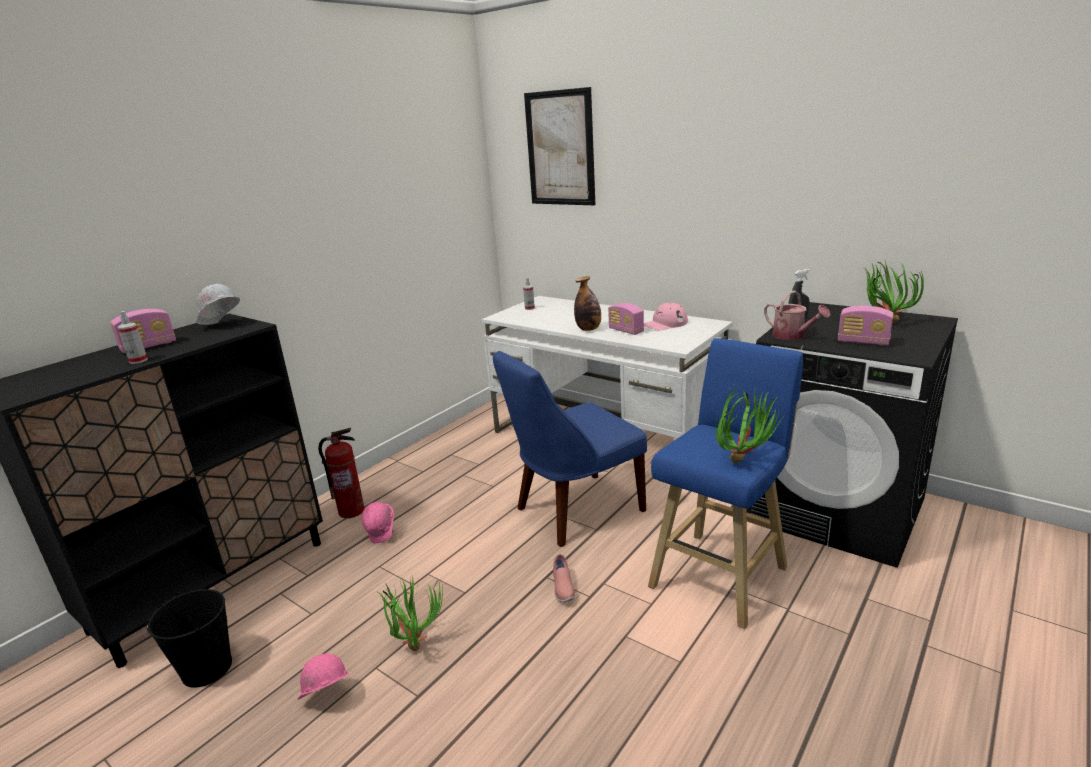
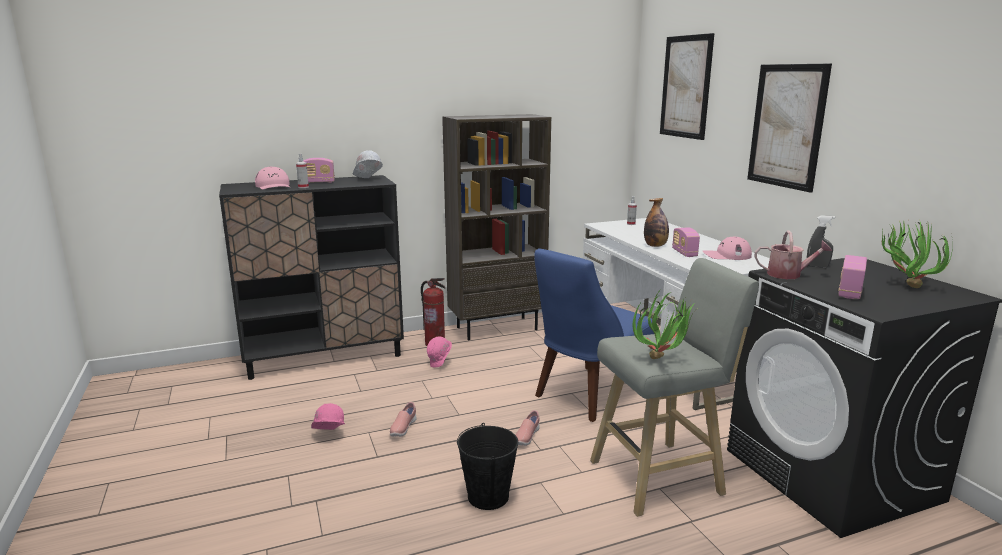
camera: 30 degrees right, 5 degrees down
black bucket [146,589,232,688] -> black bucket moved to [457,423,518,510]
potted plant [378,576,443,651] -> pink shoe [390,402,417,437]
blue chair [493,351,647,547] -> blue chair turned 45 degrees counterclockwise [534,248,654,422]
blue stool [648,338,803,629] -> grey stool [590,258,759,517]
watering can [764,291,831,340] -> watering can turned 75 degrees counterclockwise [755,230,832,279]
radio [838,306,894,345] -> radio turned 60 degrees clockwise [838,255,867,299]
none -> pink cap [255,166,290,190]
none -> brown bookcase [442,114,551,340]
none -> picture [747,64,832,193]

